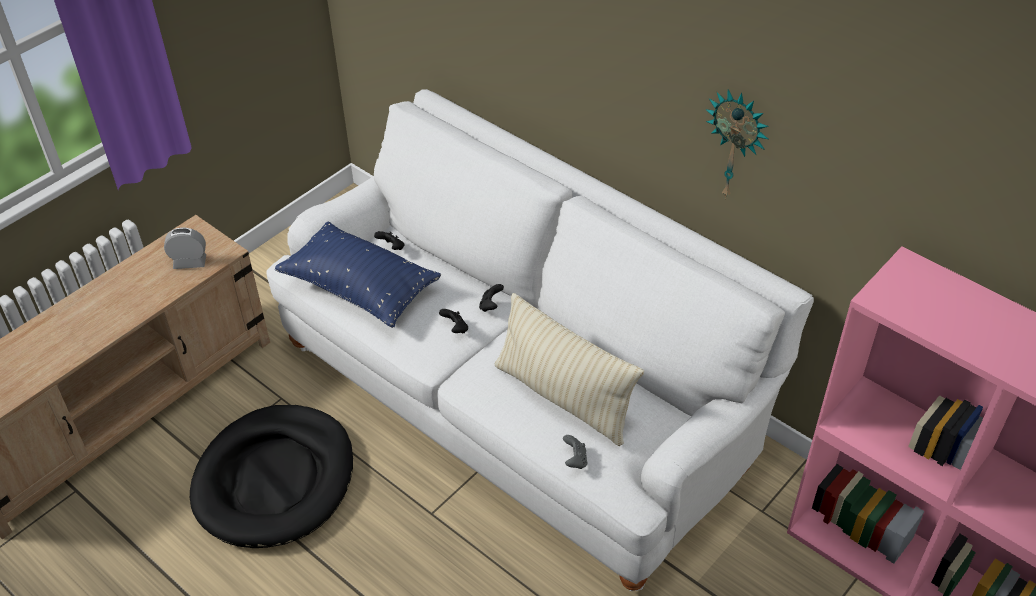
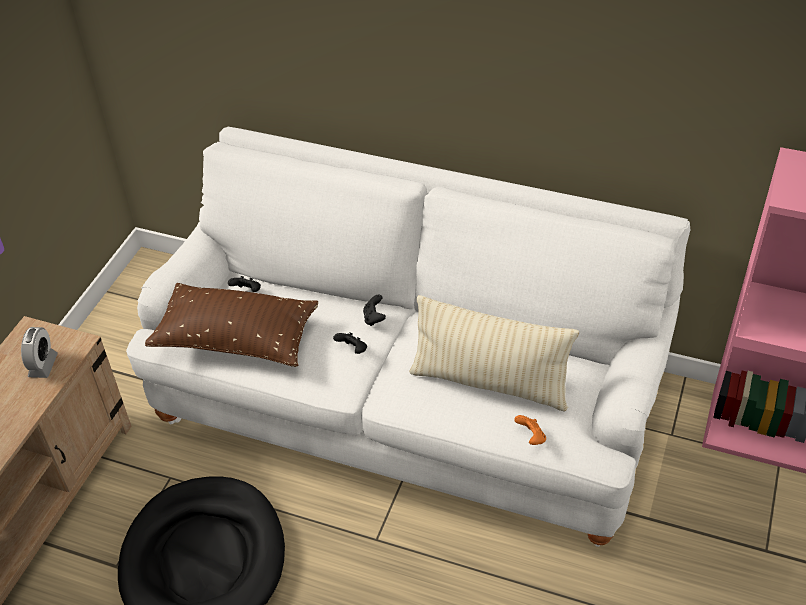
camera: 20 degrees left, 0 degrees up
alarm clock [164,227,206,269] -> alarm clock turned 120 degrees clockwise [21,327,58,378]
blue pillow [275,222,441,328] -> brown pillow [145,283,319,367]
grey game controller [563,435,588,469] -> orange game controller [514,415,546,445]
wall clock [705,89,769,199] -> none

